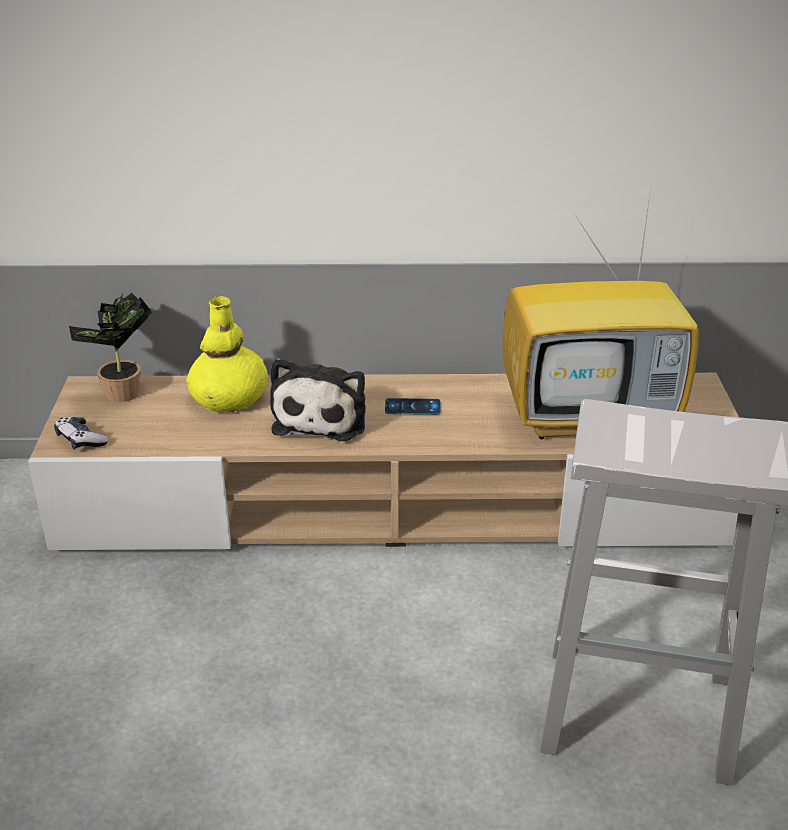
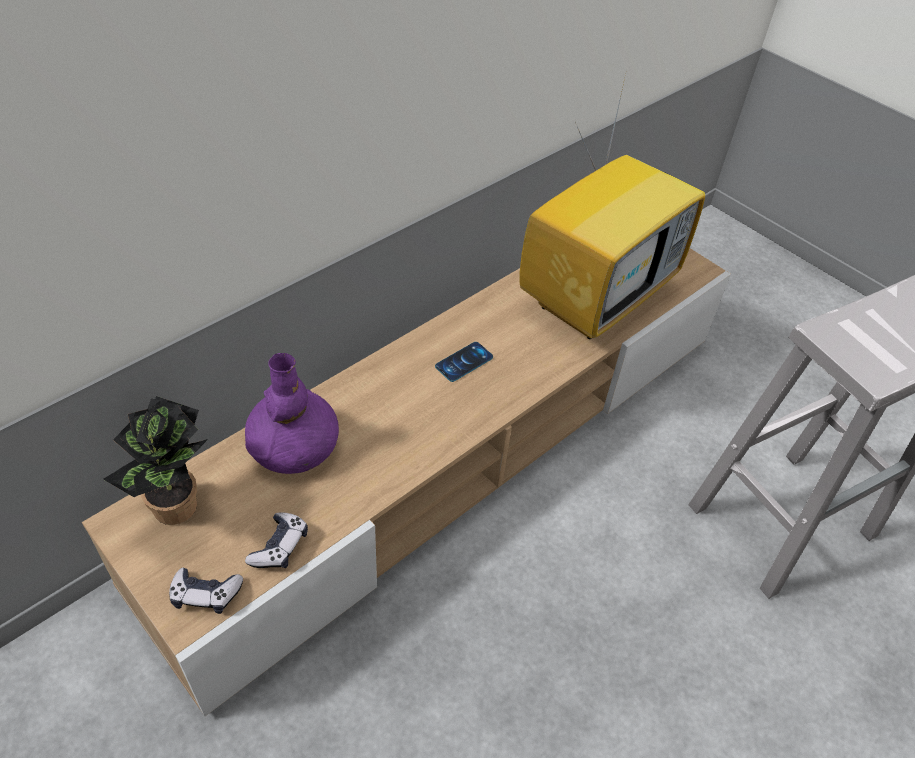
camera: 45 degrees left, 15 degrees up
yellow vase [186,296,268,413] -> purple vase [245,353,339,474]
plush toy [270,358,366,441] -> none
none -> game controller [245,513,308,568]

